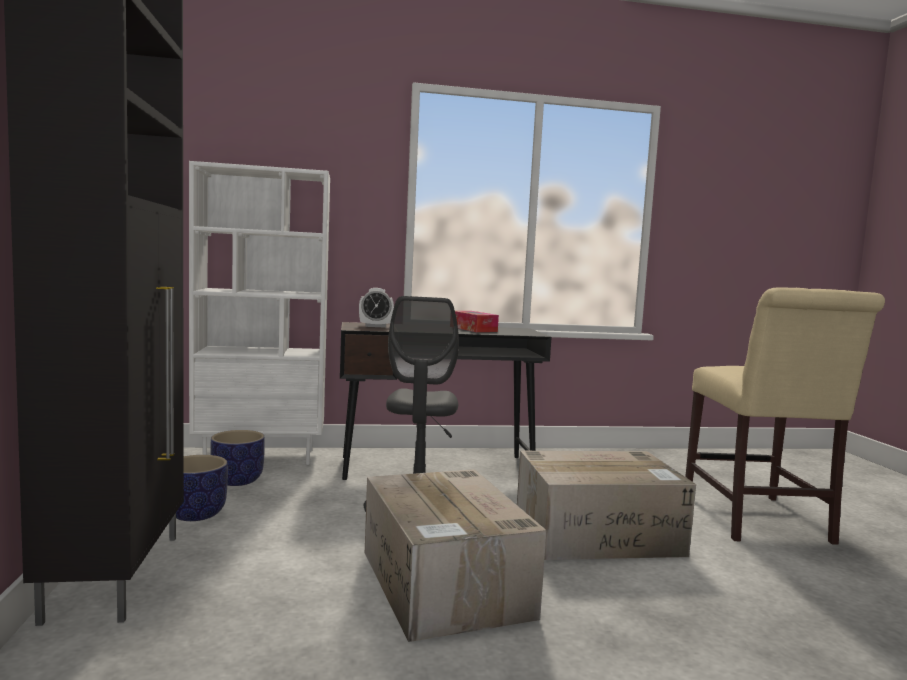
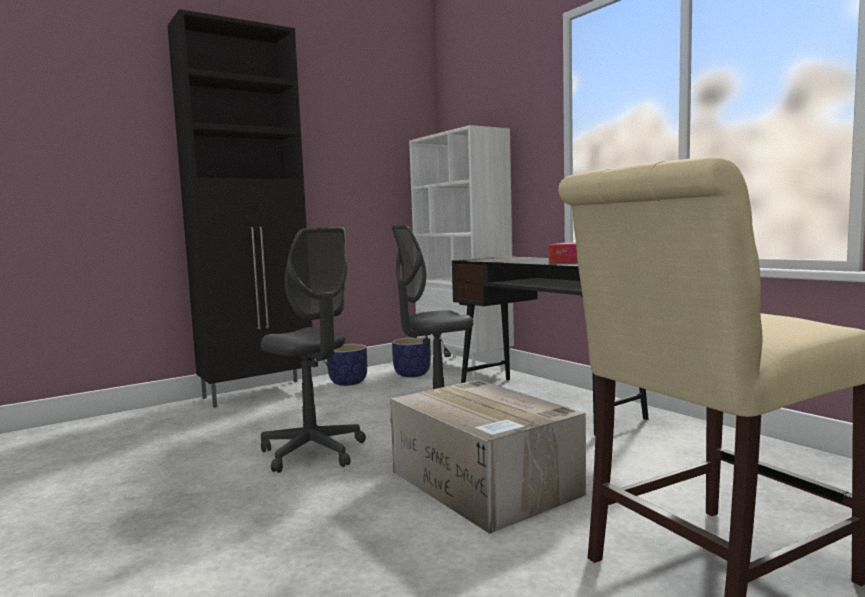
camera: 65 degrees right, 0 degrees up
alarm clock [359,288,394,328] -> none
cardboard box [365,469,546,642] -> grey office chair [260,227,366,473]

